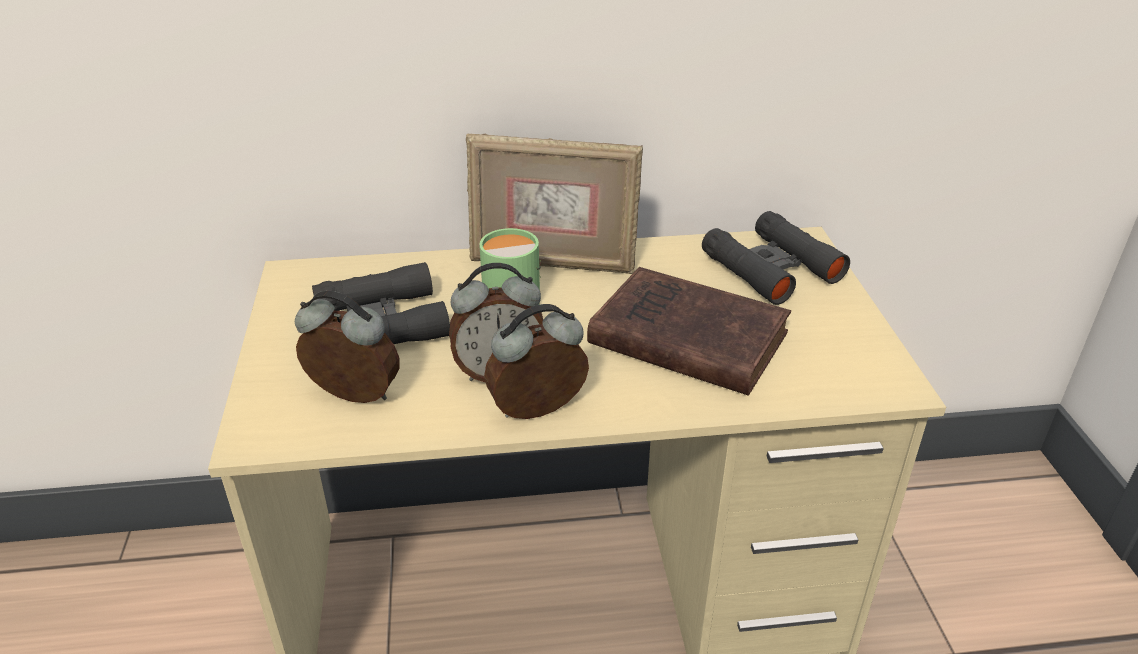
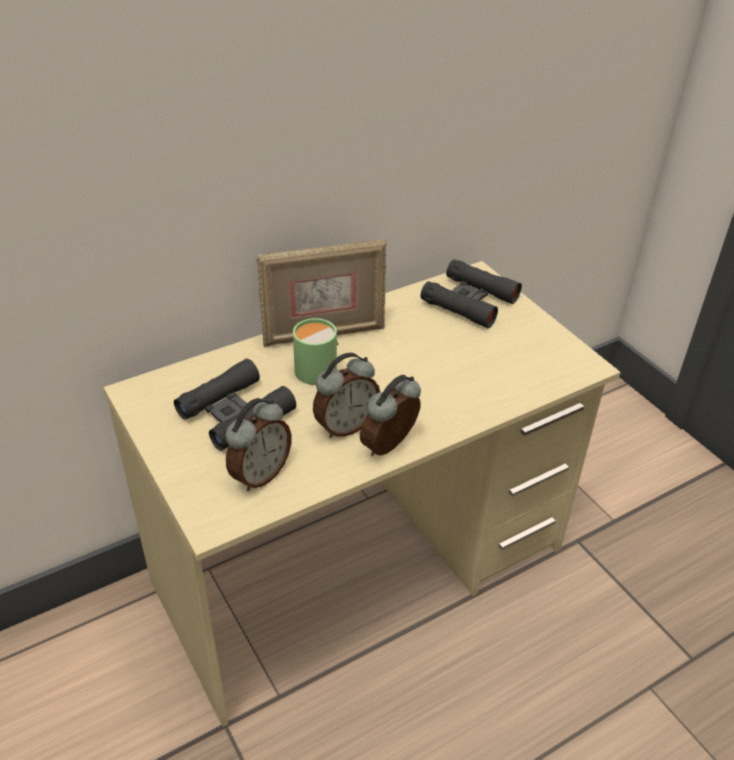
camera: 25 degrees left, 5 degrees up
alarm clock [295,291,400,403] -> alarm clock turned 135 degrees clockwise [226,398,291,491]
brown book [587,267,791,396] -> none

